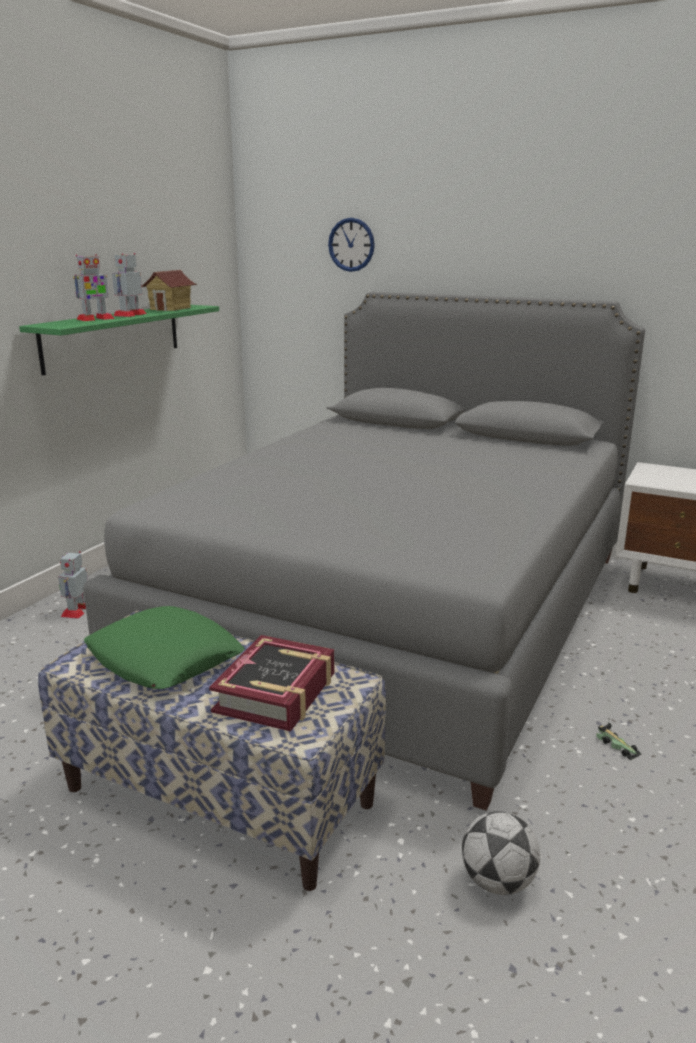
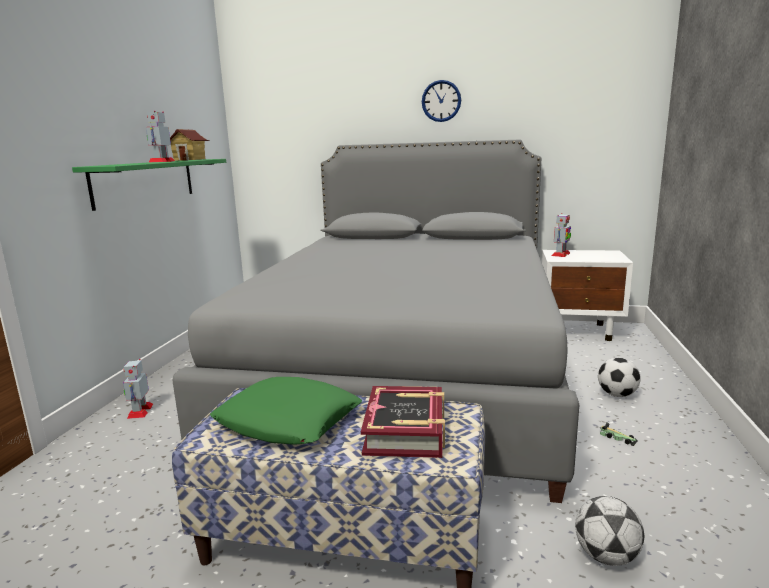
camera: 15 degrees left, 5 degrees down
toy robot [73,254,114,321] -> toy robot moved to [552,213,571,257]
wall clock [328,218,375,272] -> wall clock moved to [422,80,461,122]
none -> football [598,358,641,397]

